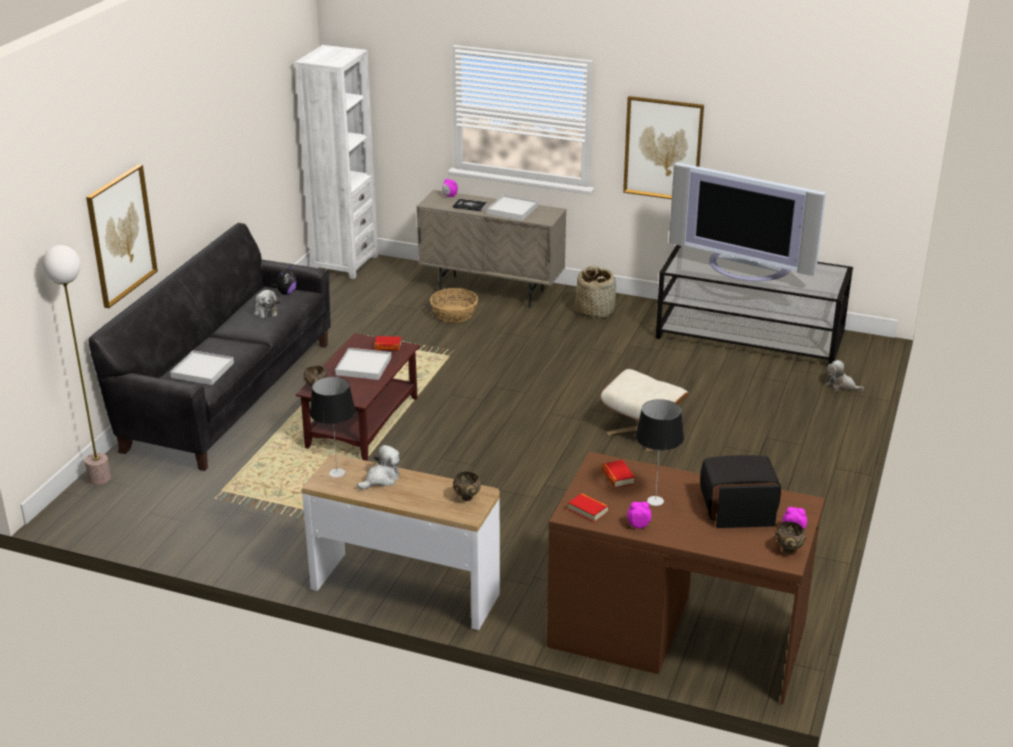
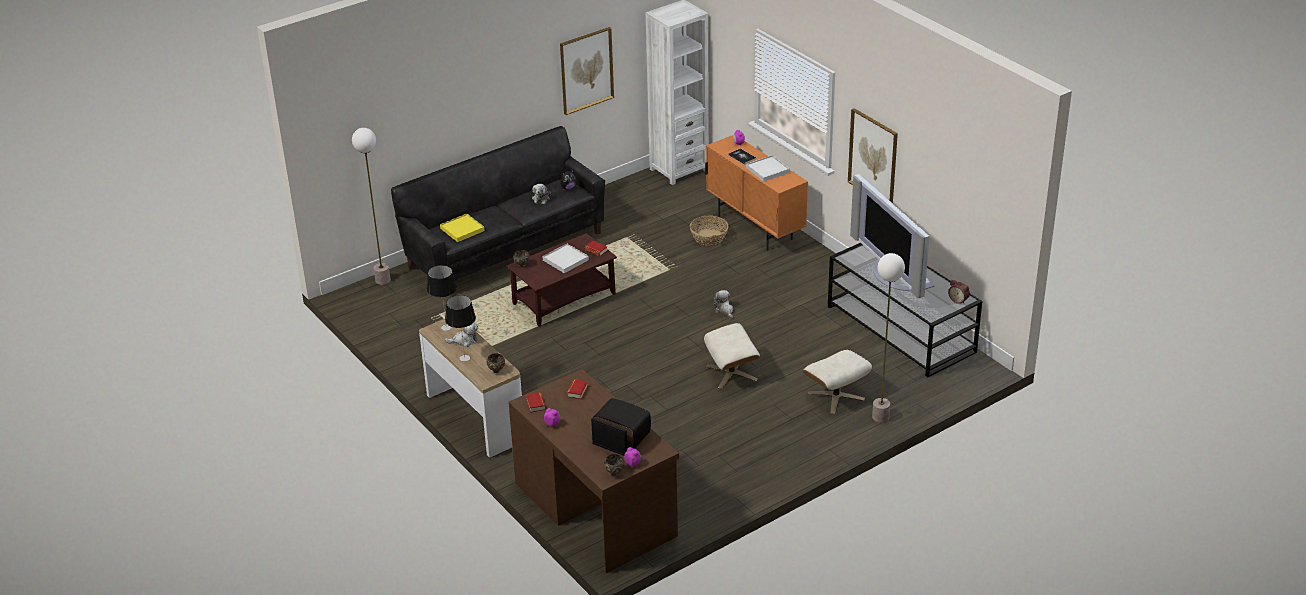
camera: 35 degrees right, 5 degrees up
picture [86,164,158,308] -> picture moved to [560,27,614,115]
white tray [170,350,234,385] -> yellow tray [440,214,485,242]
beige cabinet [416,190,566,308] -> orange cabinet [705,135,808,251]
basket [575,265,616,319] -> none
table lamp [635,399,684,506] -> table lamp moved to [445,295,476,362]
plush toy [826,360,864,392] -> plush toy moved to [713,290,733,319]
none -> beige ottoman [803,350,872,414]
none -> floor lamp [872,253,905,423]
none -> alarm clock [948,280,970,304]

